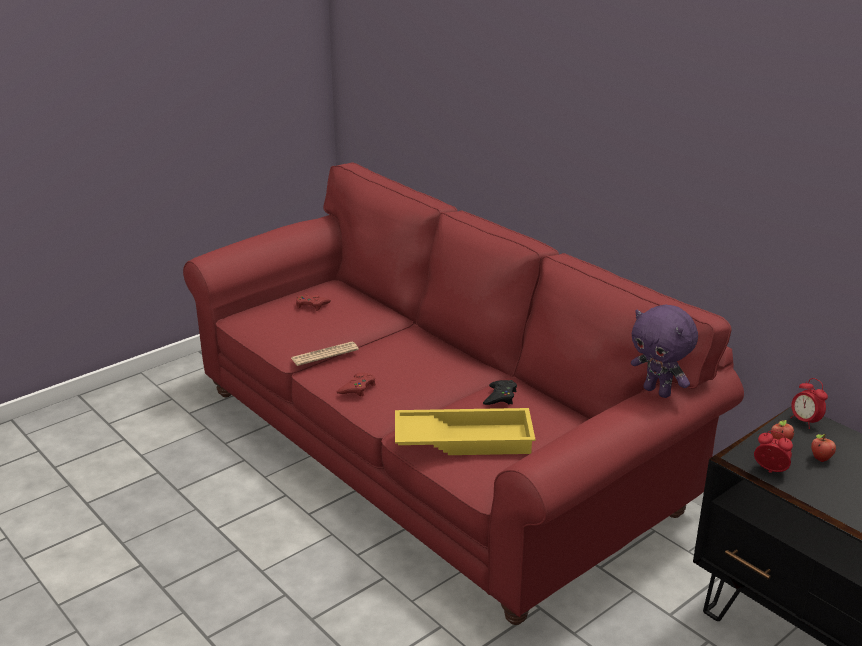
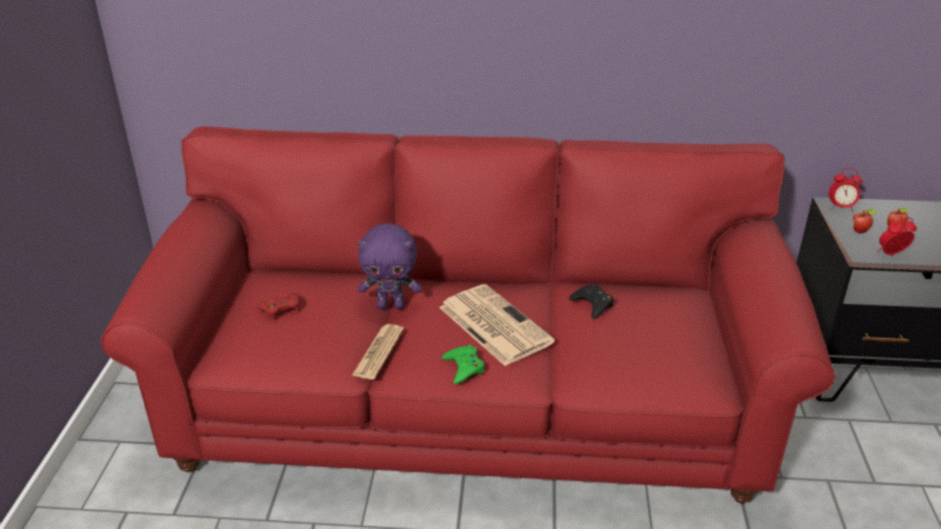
camera: 45 degrees left, 5 degrees up
red game controller [337,373,376,397] -> green game controller [442,345,484,384]
yellow tray [395,408,536,455] -> none
purple plush toy [631,305,698,398] -> purple plush toy moved to [358,223,422,309]
none -> newspaper [439,284,555,366]

